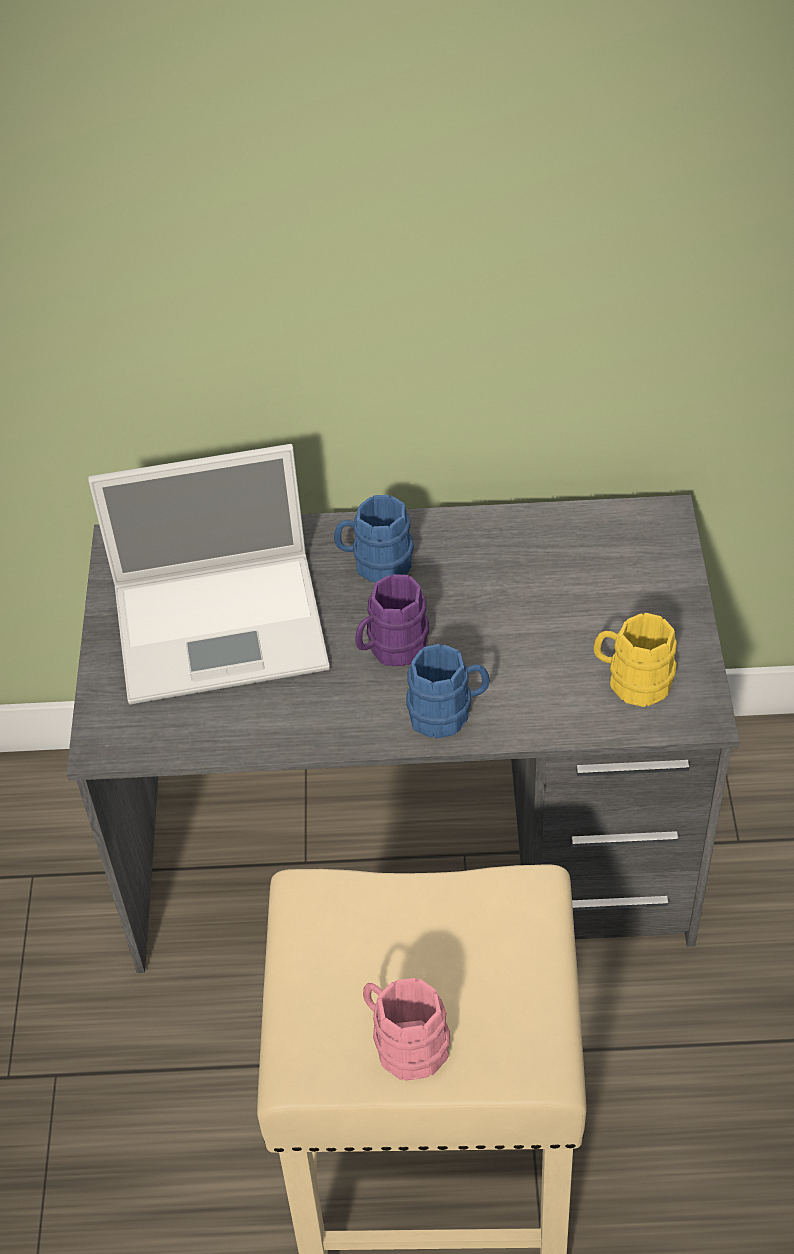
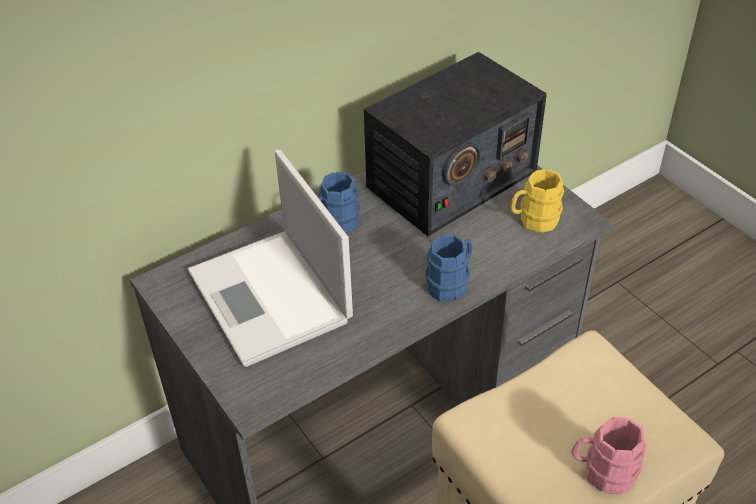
camera: 35 degrees left, 5 degrees down
laptop [88,444,330,705] -> laptop turned 105 degrees clockwise [188,150,353,367]
purple mug [355,574,429,666] -> none
none -> radio [364,52,547,236]

